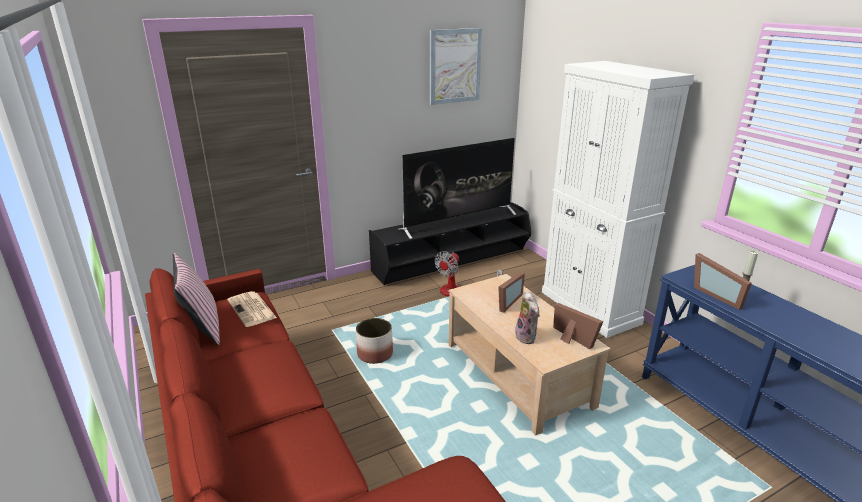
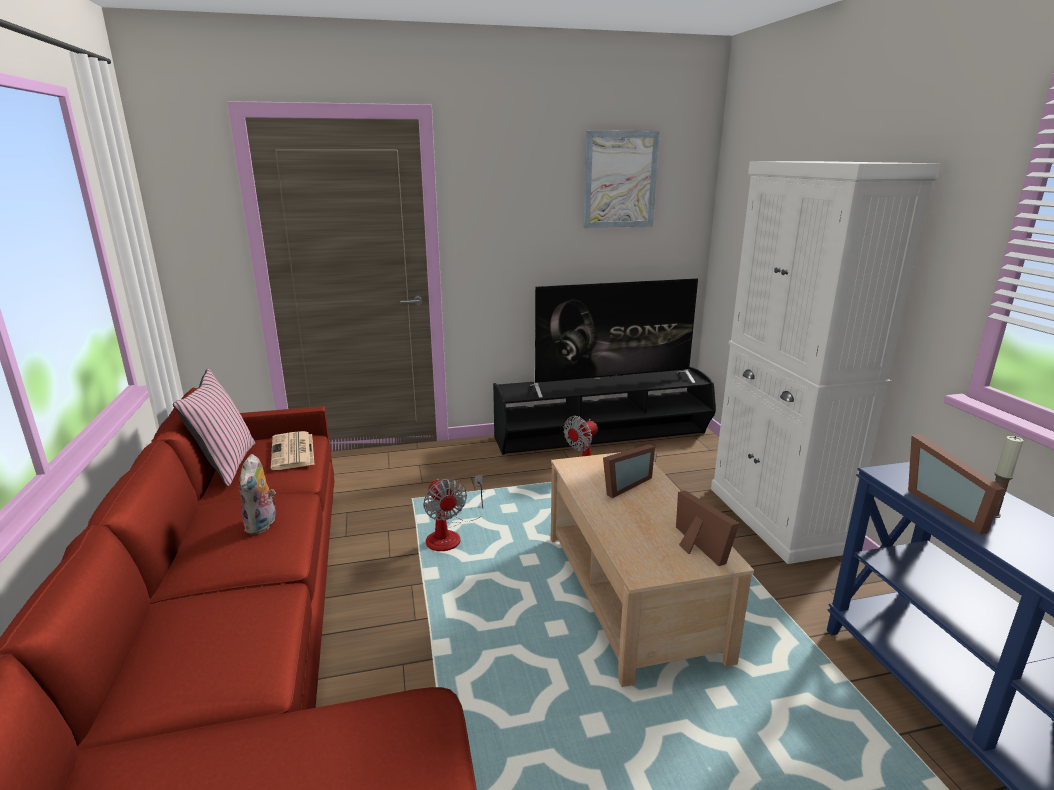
camera: 15 degrees right, 5 degrees down
planter [356,318,393,364] -> fan [423,475,483,551]
plush toy [515,291,540,344] -> plush toy moved to [239,454,276,535]

